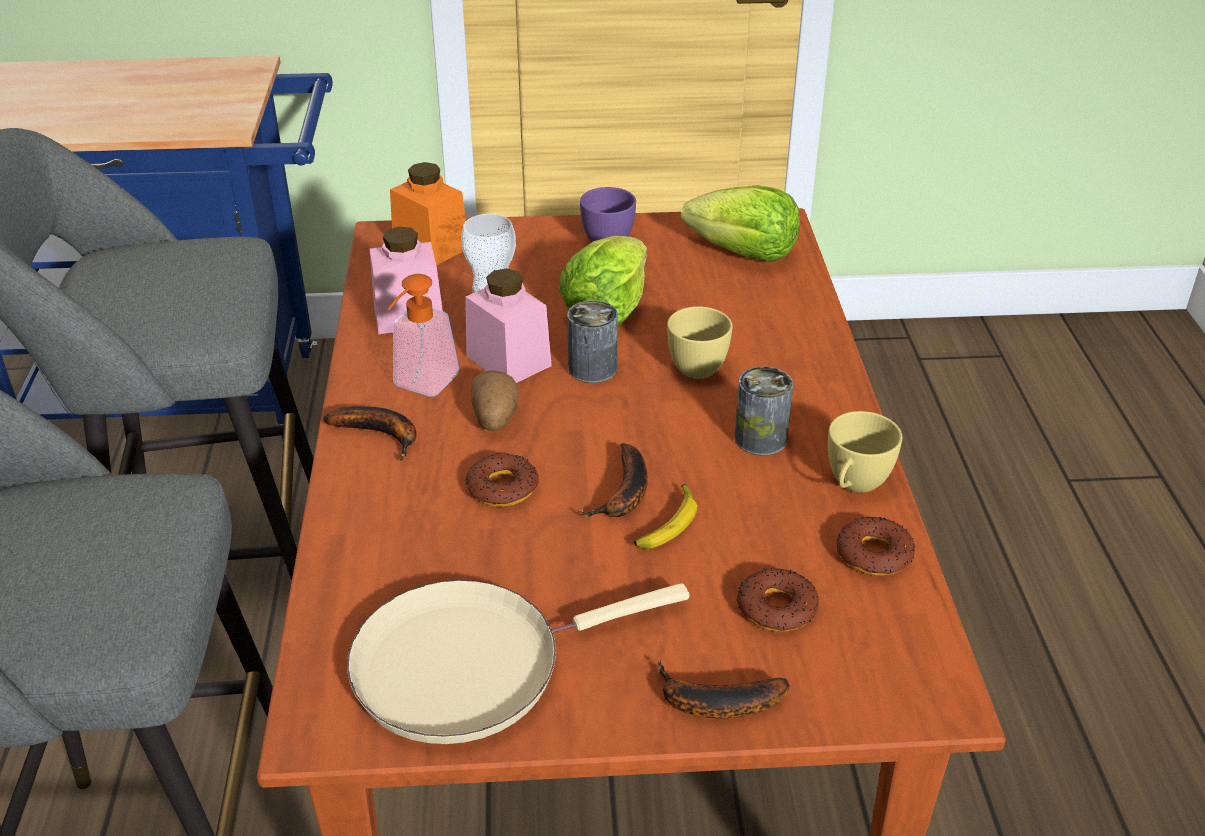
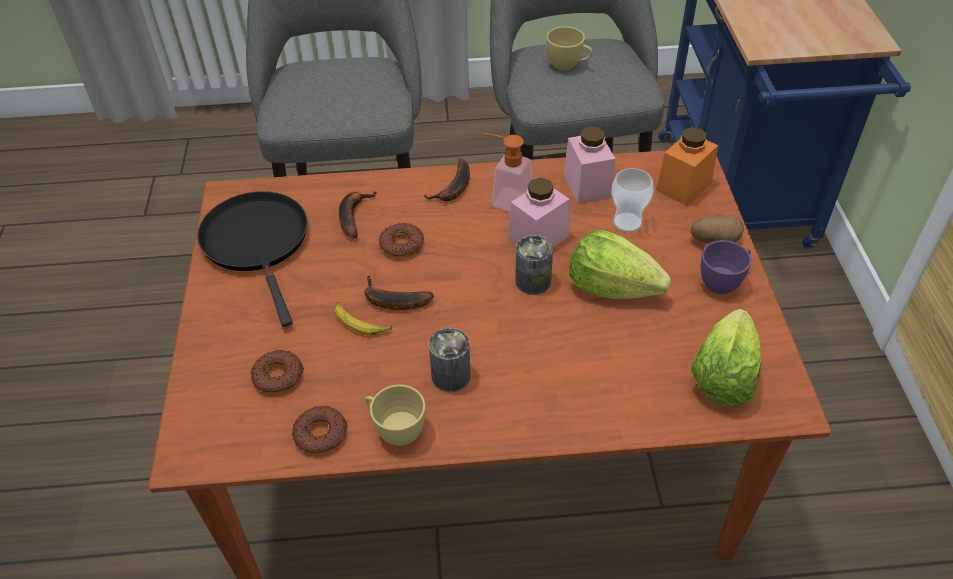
camera: 90 degrees right, 10 degrees up
beige frying pan [347,580,690,744] -> black frying pan [197,191,307,327]
potato [471,370,518,431] -> potato moved to [690,215,744,244]
banana [658,659,790,718] -> banana moved to [339,191,376,238]
yellow cup [667,306,733,379] -> yellow cup moved to [546,26,593,70]

